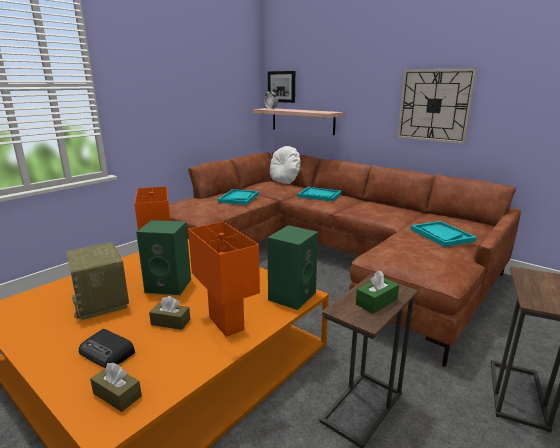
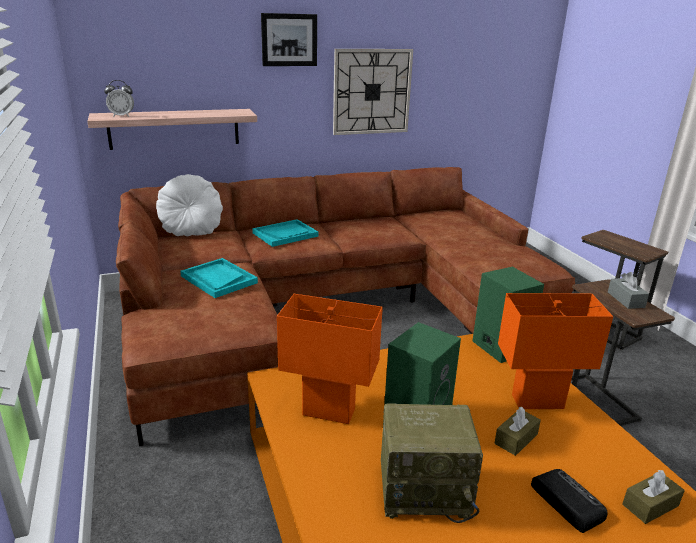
camera: 60 degrees left, 5 degrees up
radio [79,329,135,368] -> radio turned 90 degrees counterclockwise [531,469,607,533]
picture [268,71,295,103] -> picture moved to [261,13,317,66]
green tissue box [356,270,399,314] -> grey tissue box [608,272,649,309]
turquoise tray [411,221,477,247] -> none

